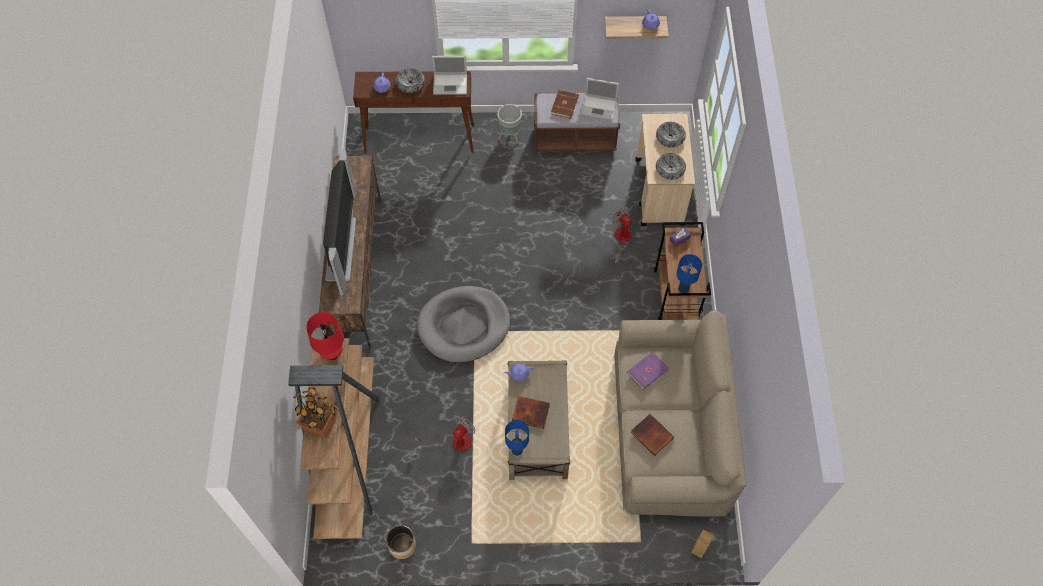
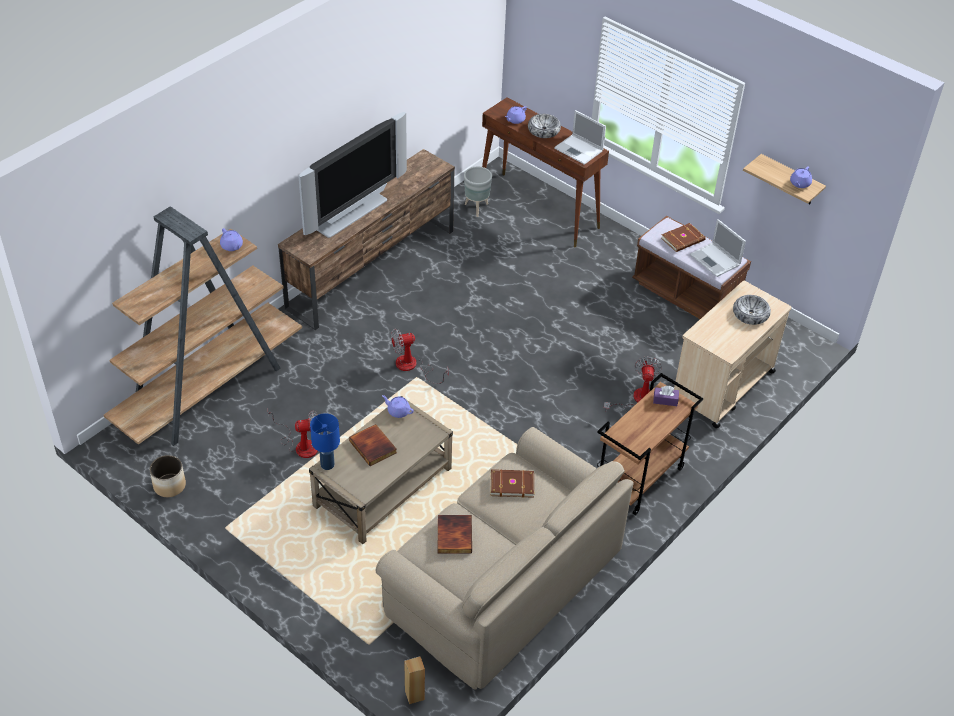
camera: 40 degrees right, 15 degrees down
potted plant [293,387,337,438] -> none
red table lamp [306,312,344,360] -> purple teapot [220,228,243,251]
grey dog bed [417,286,510,363] -> fan [391,328,449,384]
grey planter [497,104,522,143] -> grey planter moved to [464,166,492,217]
purple book [627,351,669,390] -> brown book [490,469,534,498]
bowl [656,153,686,180] -> none
blue table lamp [676,254,702,293] -> none

